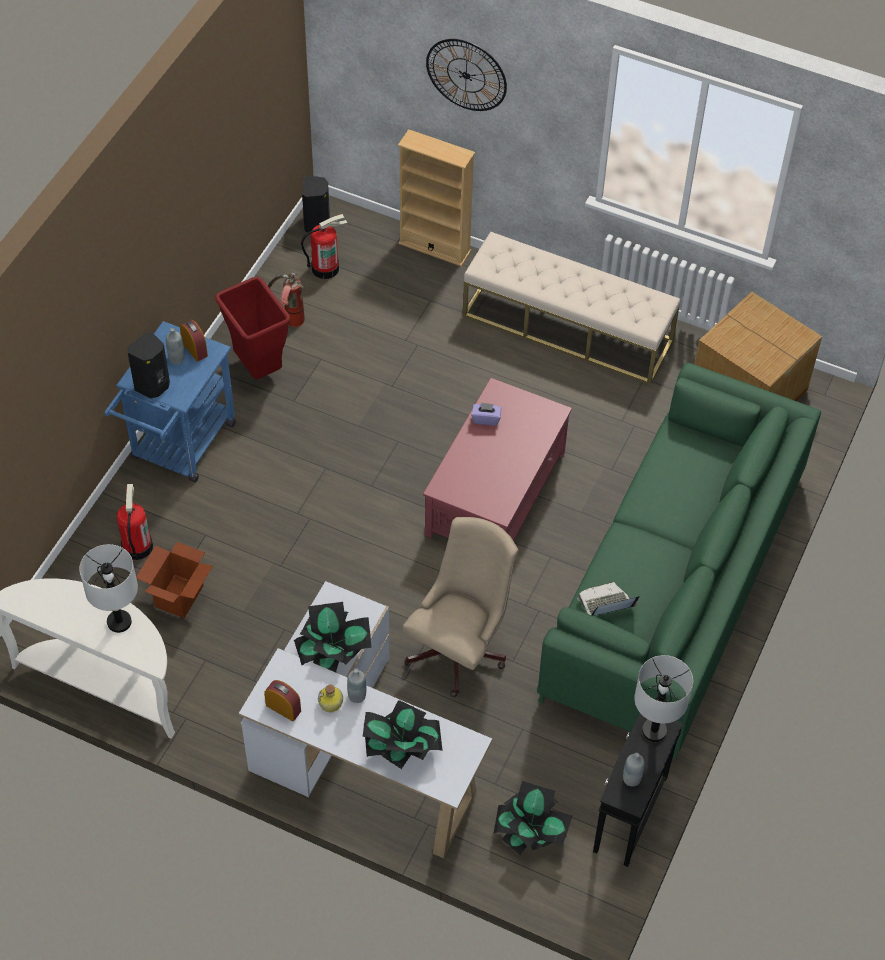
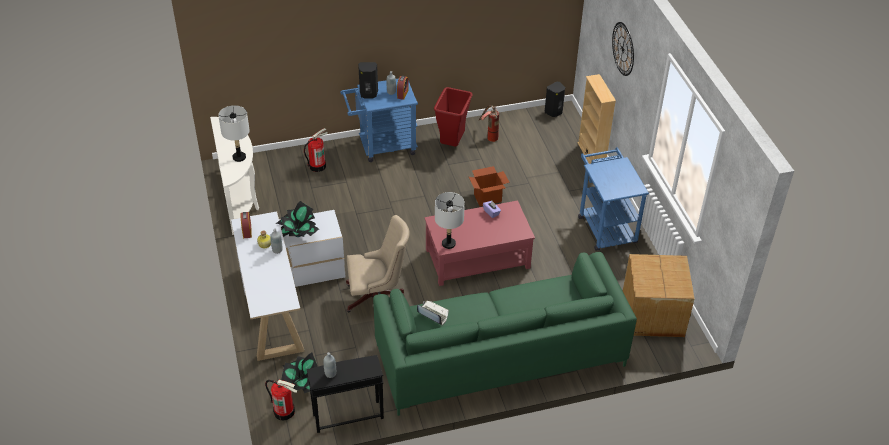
camera: 50 degrees right, 10 degrees down
cardboard box [136,542,213,618] -> cardboard box moved to [469,166,510,206]
fire extinguisher [301,214,347,279] -> fire extinguisher moved to [265,380,297,420]
potted plant [363,700,443,769] -> none
beige bench [463,232,680,385] -> blue cart [578,147,649,250]
grey table lamp [634,655,693,742] -> grey table lamp moved to [435,192,465,249]

